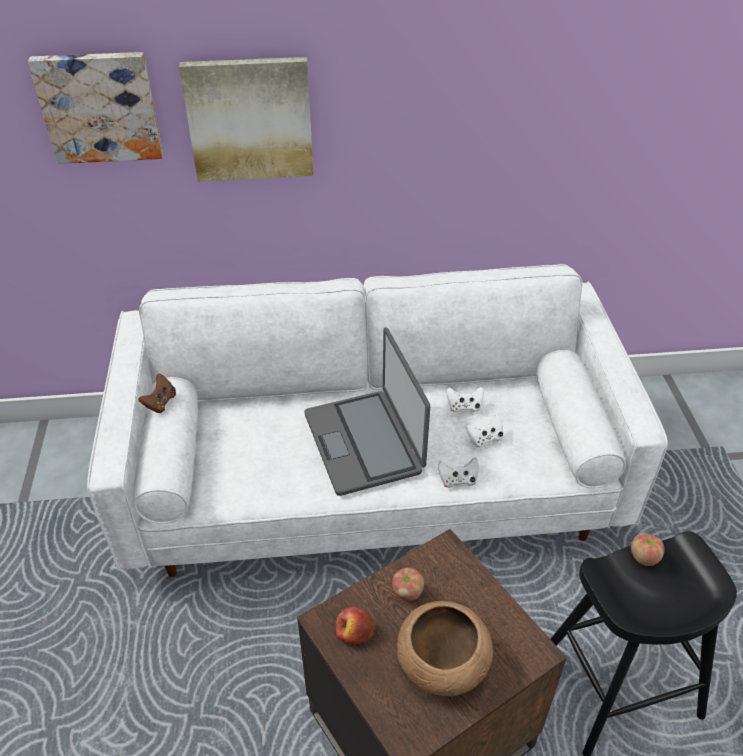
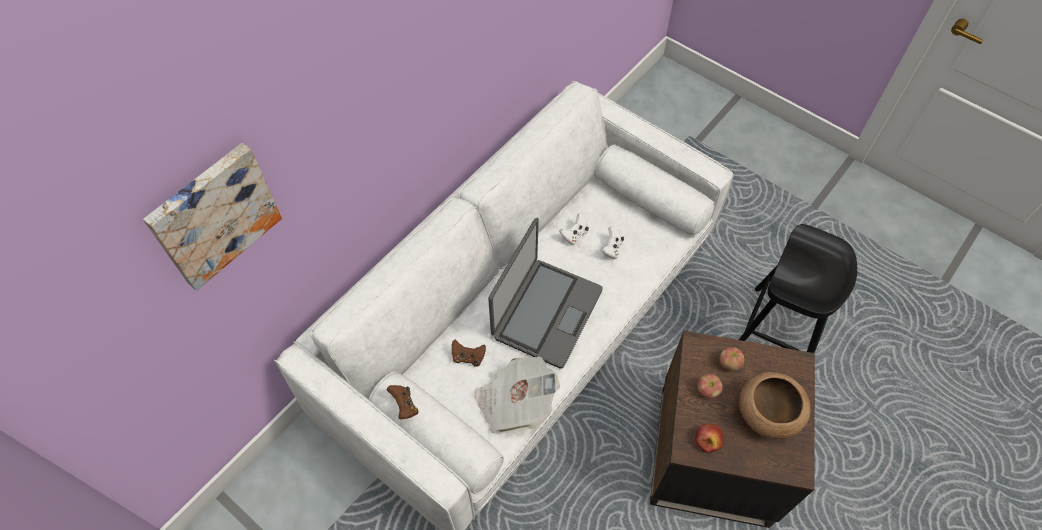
camera: 45 degrees left, 15 degrees up
picture [179,57,313,182] -> none
laptop [305,327,430,496] -> laptop turned 90 degrees counterclockwise [488,218,603,369]
white game controller [438,458,478,488] -> none
apple [631,533,665,566] -> apple moved to [720,347,745,371]
none -> brown game controller [452,339,486,367]
none -> newspaper [474,356,560,433]

